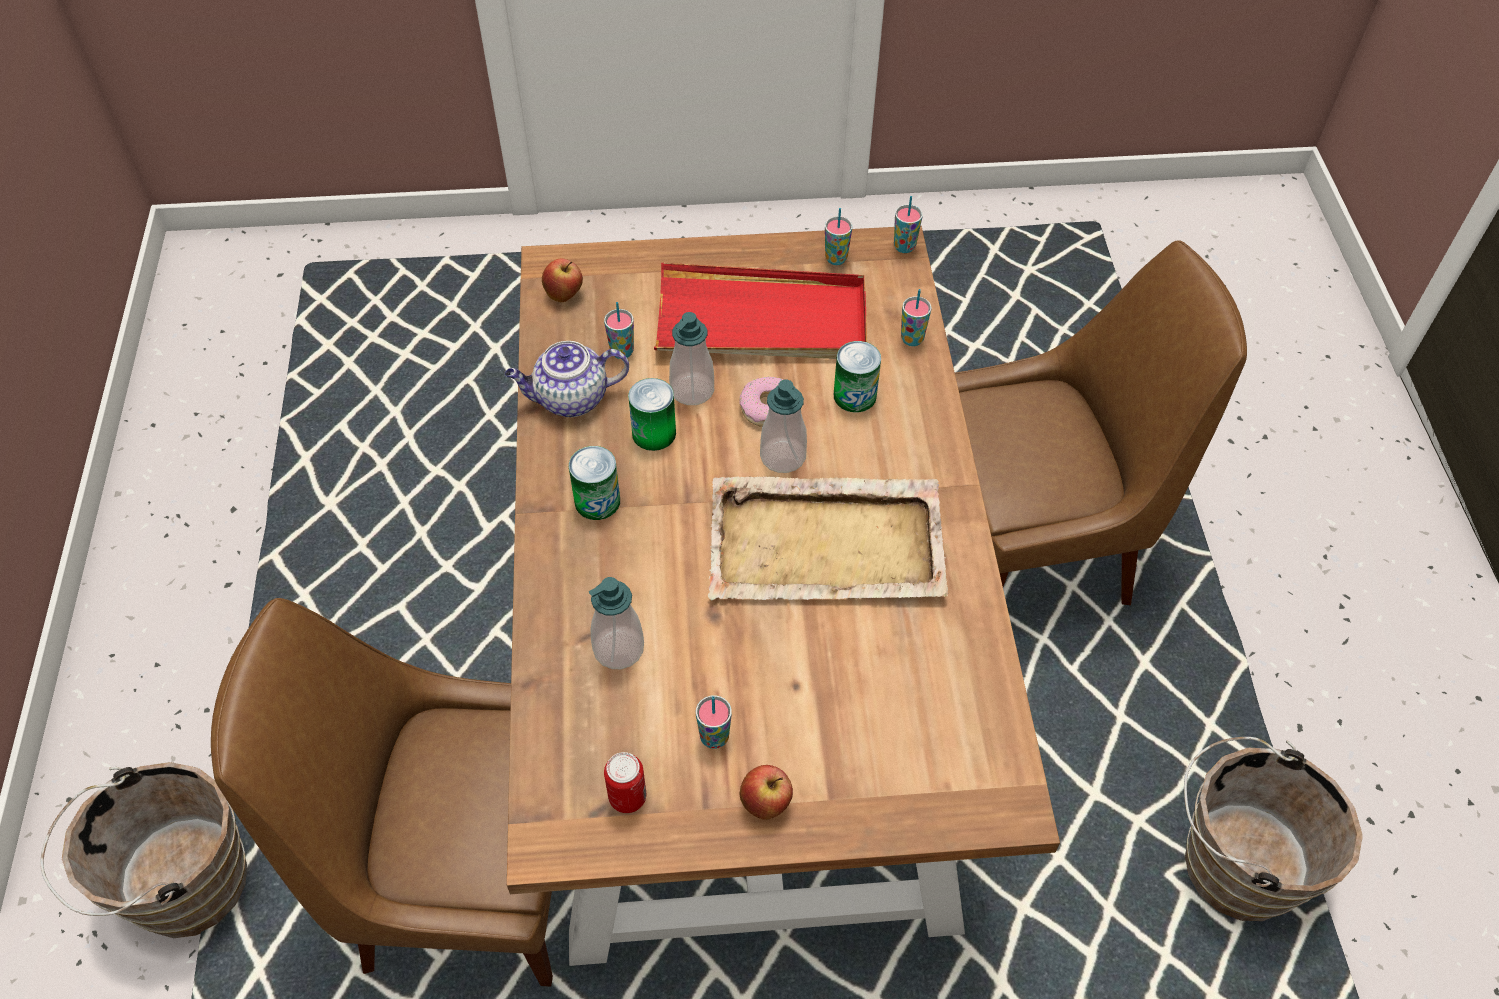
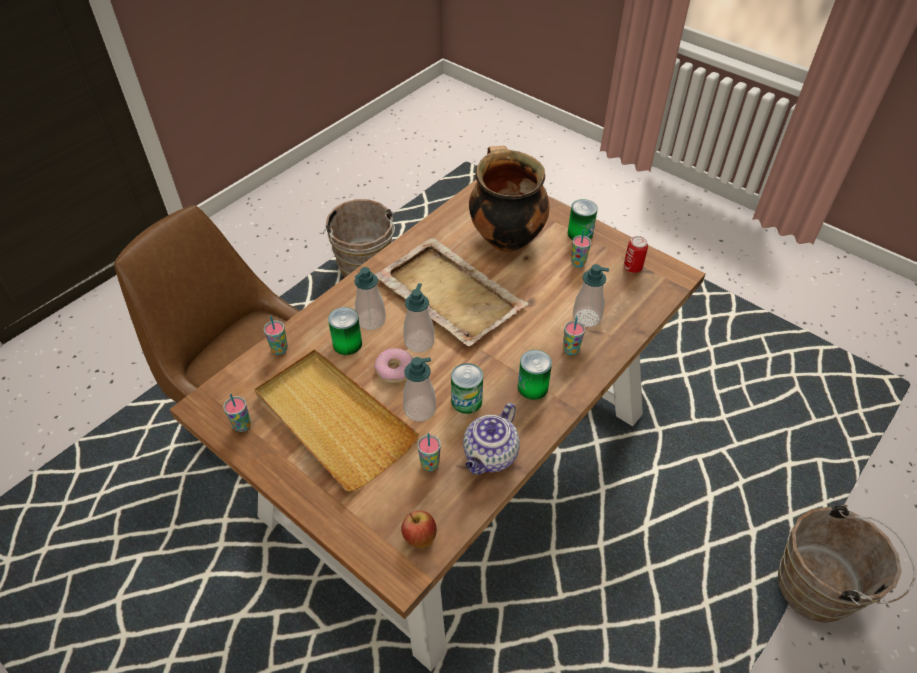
camera: 135 degrees left, 5 degrees down
brown chair [211,598,553,987] -> none
teapot [505,341,629,417] -> teapot turned 90 degrees clockwise [463,403,520,475]
red tray [654,263,867,359] -> beige tray [254,349,419,492]
apple [740,765,793,820] -> can [568,199,598,240]
cup [894,196,923,253] -> cup moved to [563,316,585,355]
none -> soap dispenser [354,267,386,330]
none -> cooking pot [469,146,549,252]

